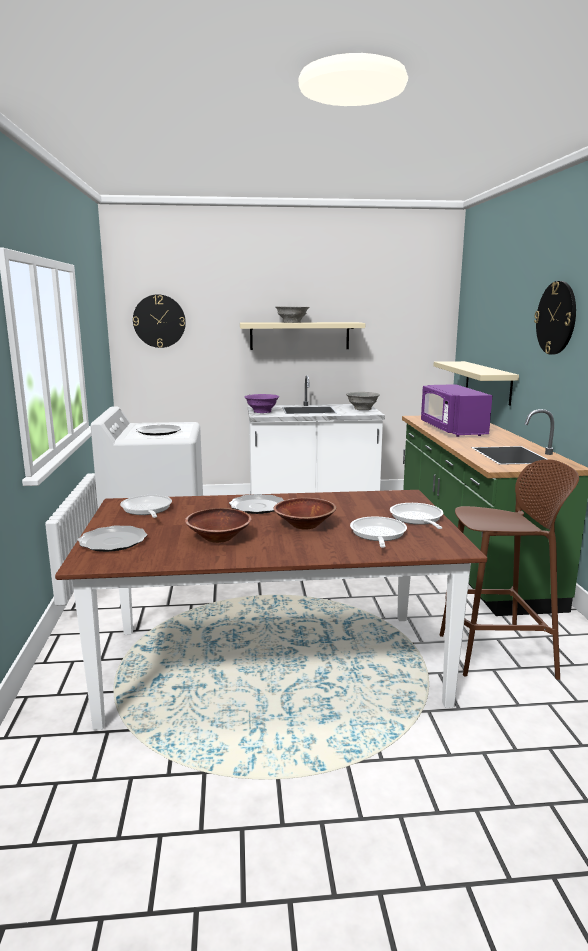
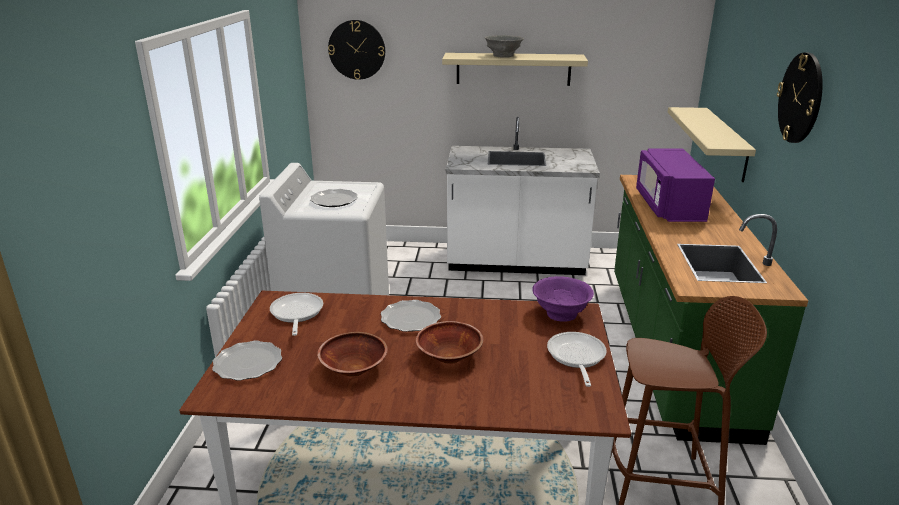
camera: 10 degrees right, 10 degrees up
purple bowl [245,394,279,413] -> purple bowl moved to [532,276,594,322]
grey bowl [346,392,380,410] -> none
frying pan [350,517,407,548] -> none

